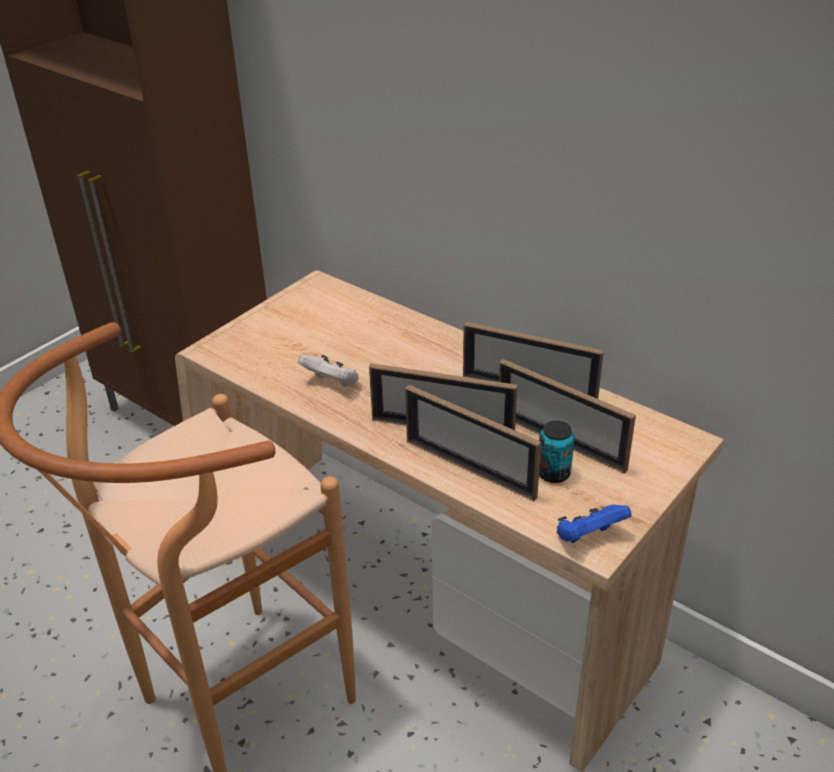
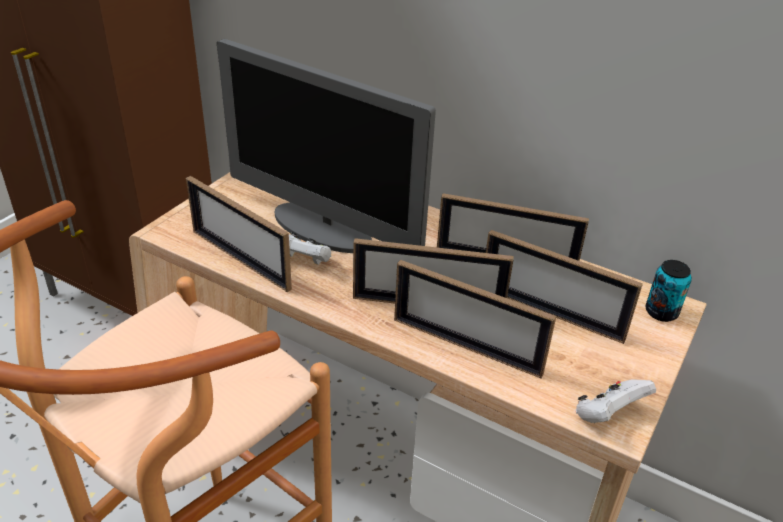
camera: 10 degrees left, 0 degrees up
can [539,421,574,483] -> can moved to [645,260,692,322]
blue game controller [557,505,631,543] -> white game controller [576,379,656,423]
none -> picture frame [186,176,292,292]
none -> monitor [217,39,436,253]

